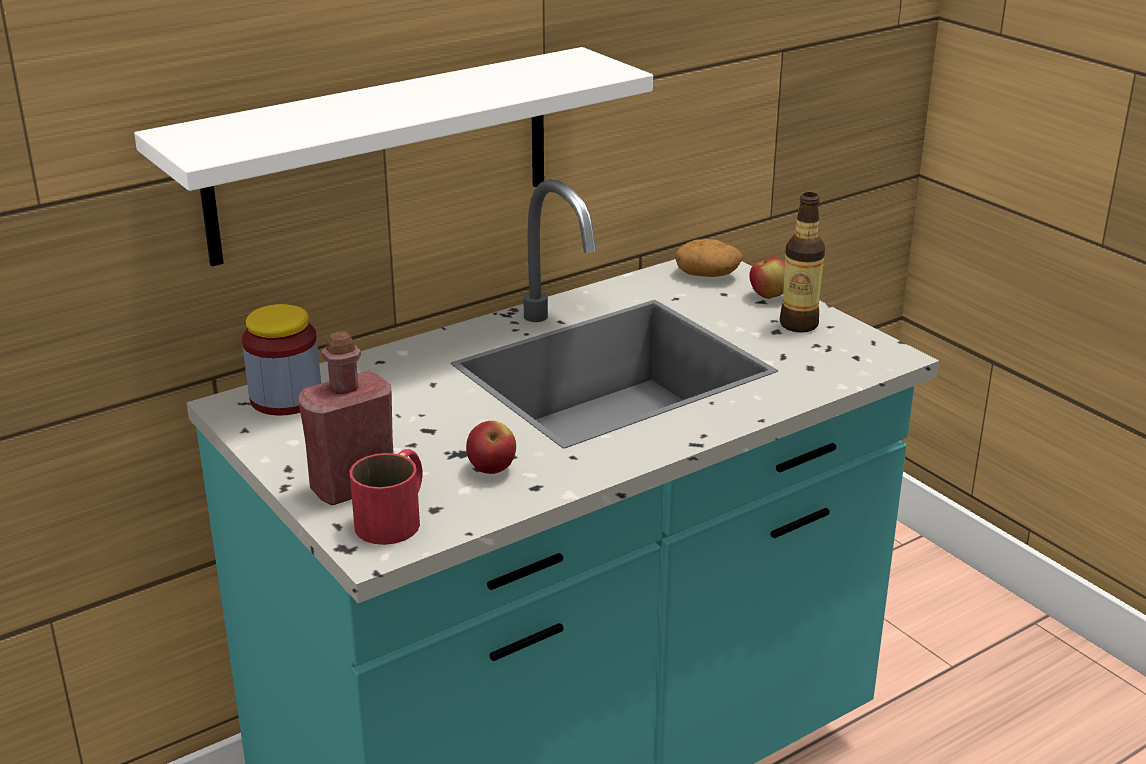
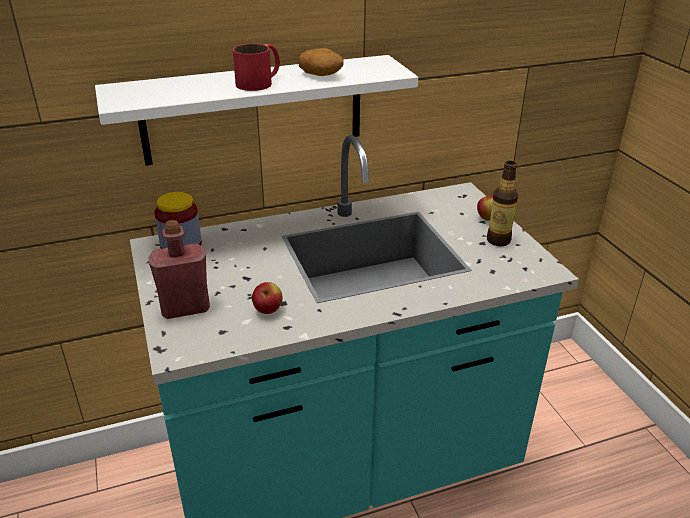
camera: 15 degrees right, 5 degrees up
red mug [350,449,423,545] -> red mug moved to [233,44,280,91]
potato [675,239,743,277] -> potato moved to [298,48,344,76]

